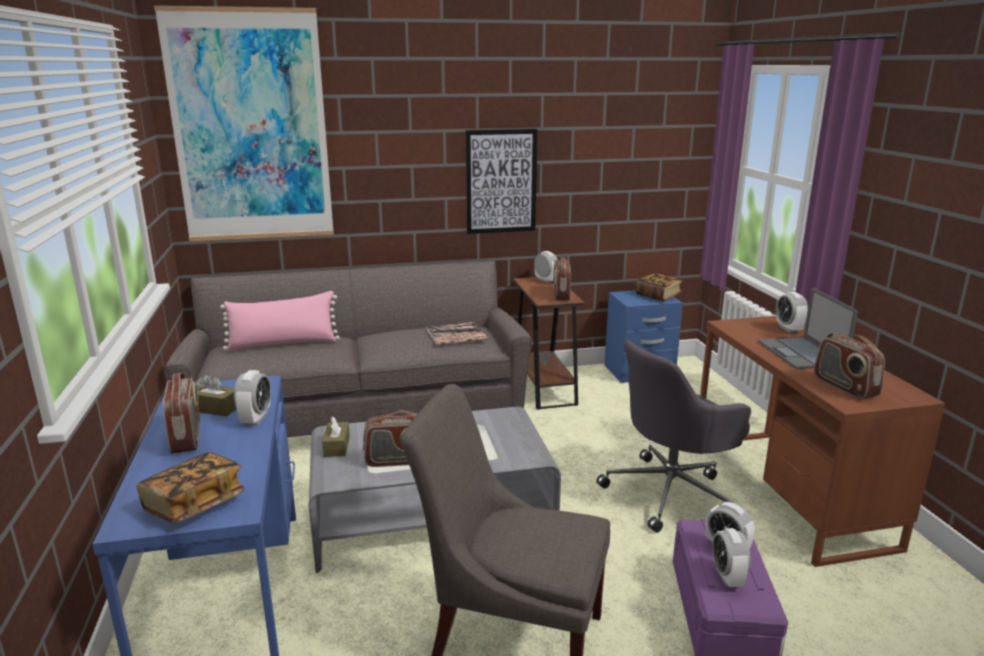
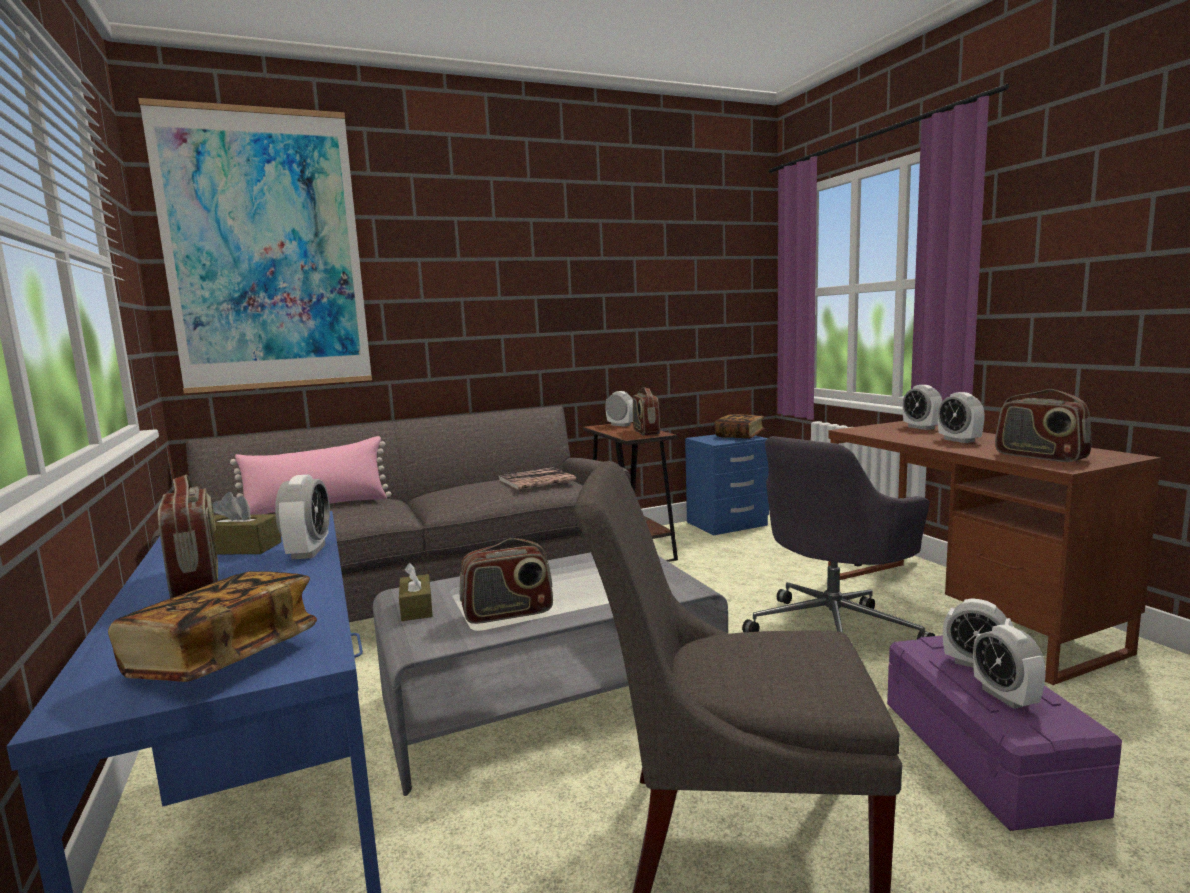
camera: 10 degrees left, 10 degrees down
picture [465,129,537,234] -> none
laptop [758,288,858,369] -> alarm clock [938,392,985,443]

